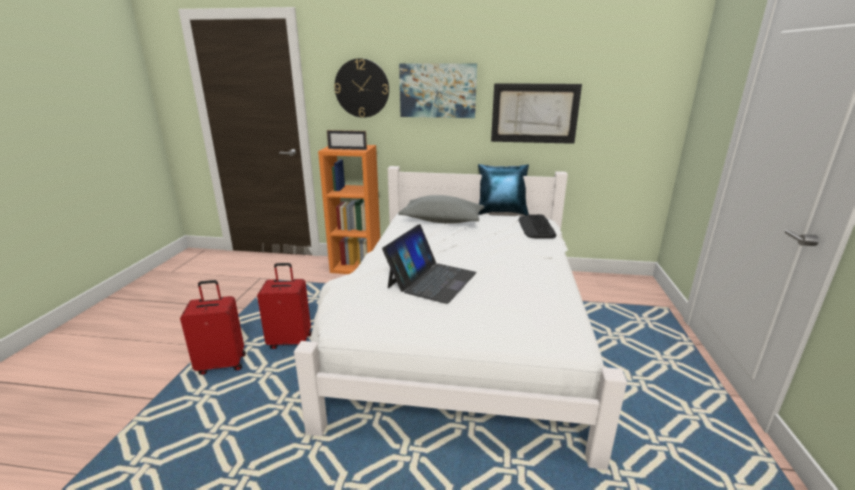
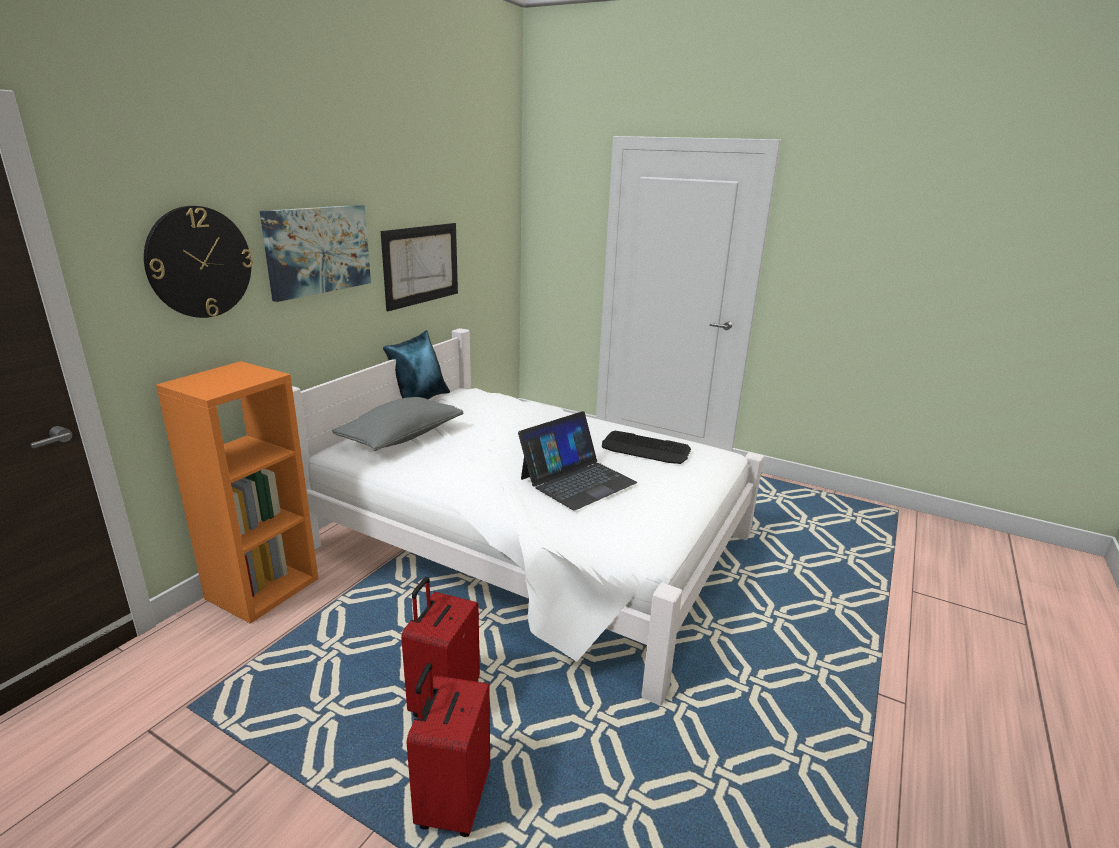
camera: 70 degrees left, 0 degrees up
picture frame [327,130,367,150] -> none
laptop [382,224,477,304] -> laptop turned 90 degrees clockwise [518,411,637,510]
keyboard [518,214,556,239] -> keyboard moved to [602,431,691,464]

